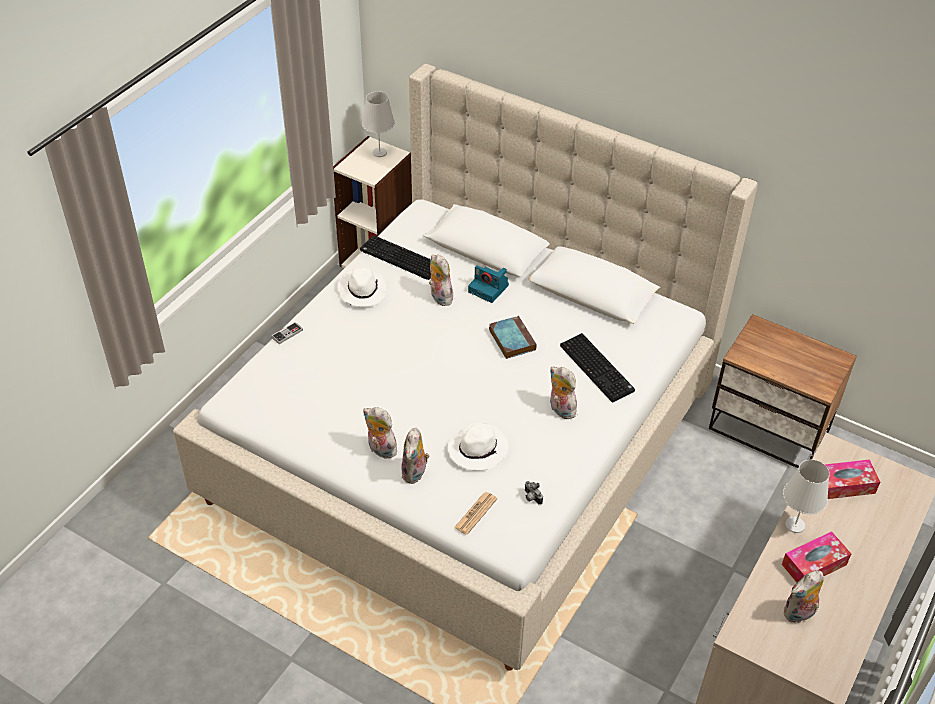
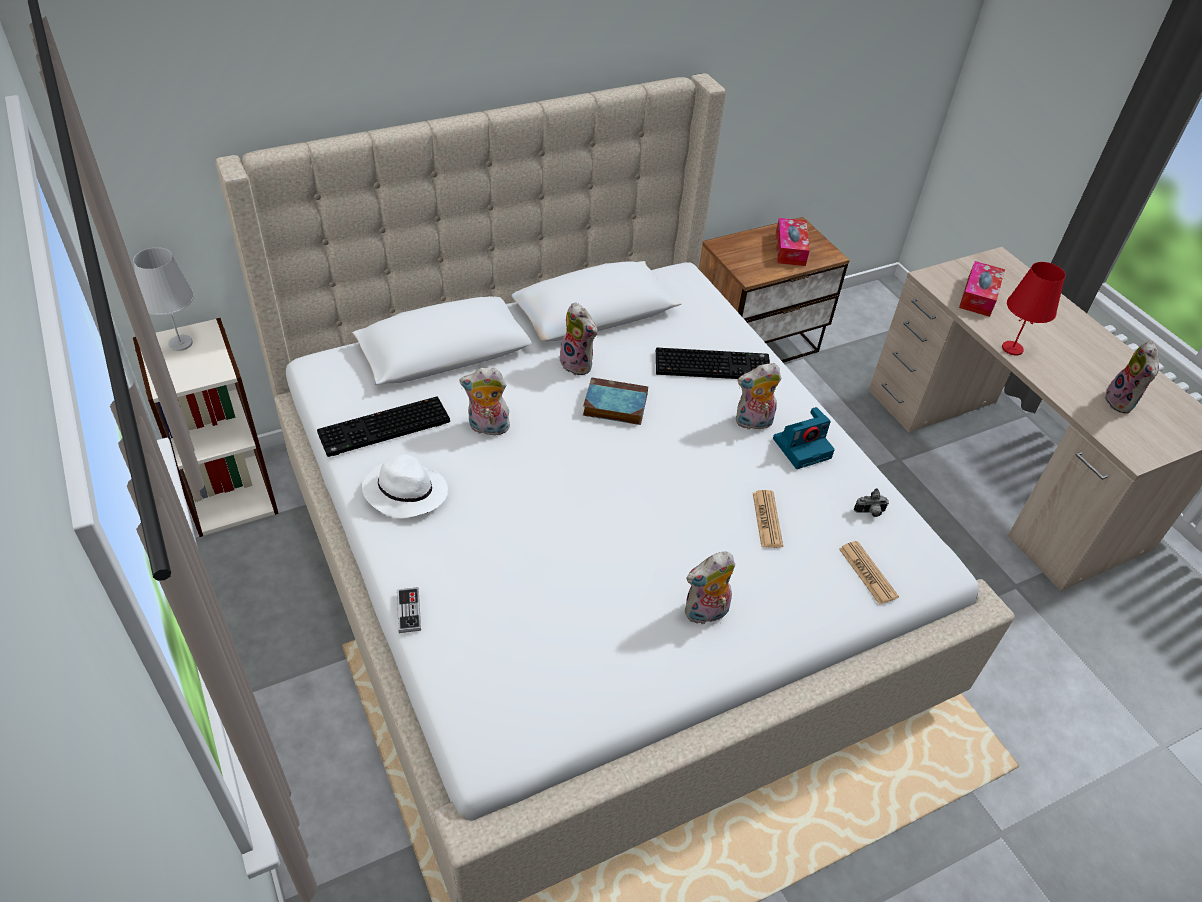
camera: 60 degrees left, 0 degrees up
plush toy [401,427,429,484] -> plush toy moved to [558,302,598,375]
white hat [448,423,508,470] -> newspaper [753,490,783,548]
camera [468,265,509,303] -> camera moved to [773,407,835,469]
tissue box [782,531,851,582] -> tissue box moved to [776,218,810,266]
white table lamp [783,459,830,533] -> red table lamp [1002,262,1066,356]

